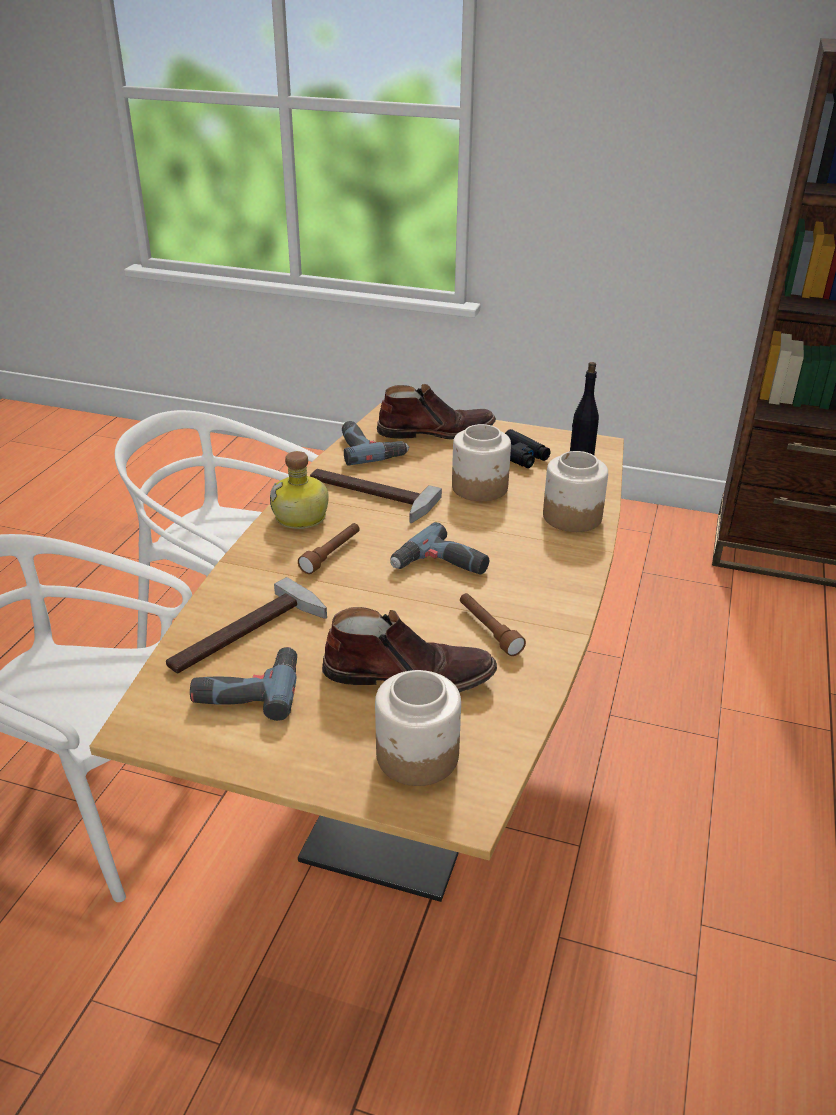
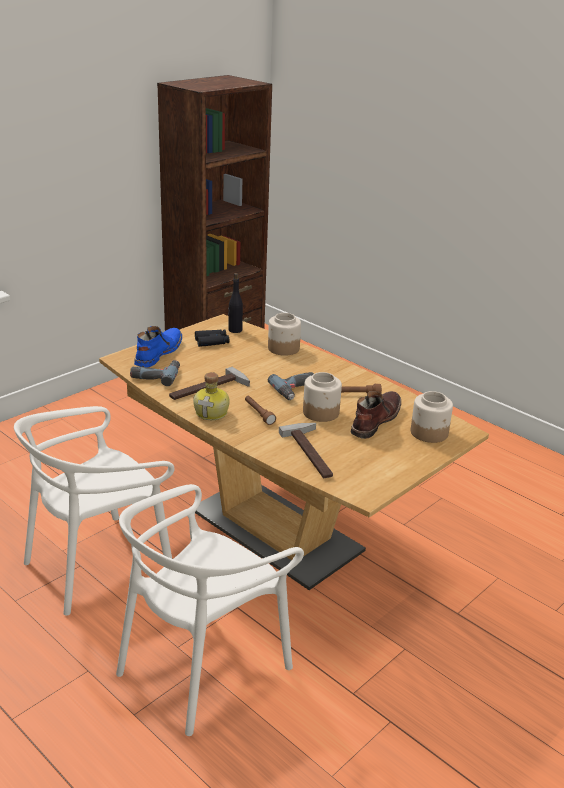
camera: 65 degrees left, 5 degrees down
power drill [190,647,297,721] -> none
brown boot [377,384,496,439] -> blue boot [134,326,182,367]
jar [452,424,511,501] -> jar moved to [303,372,342,422]

